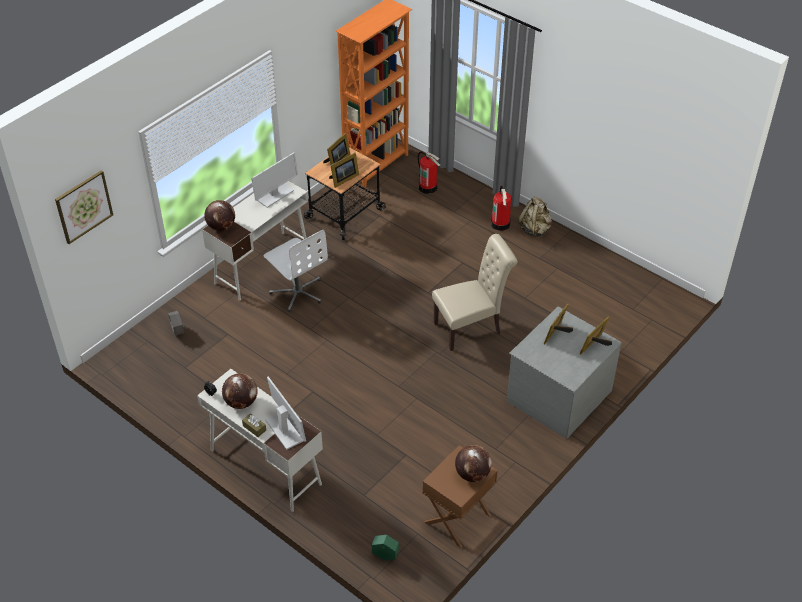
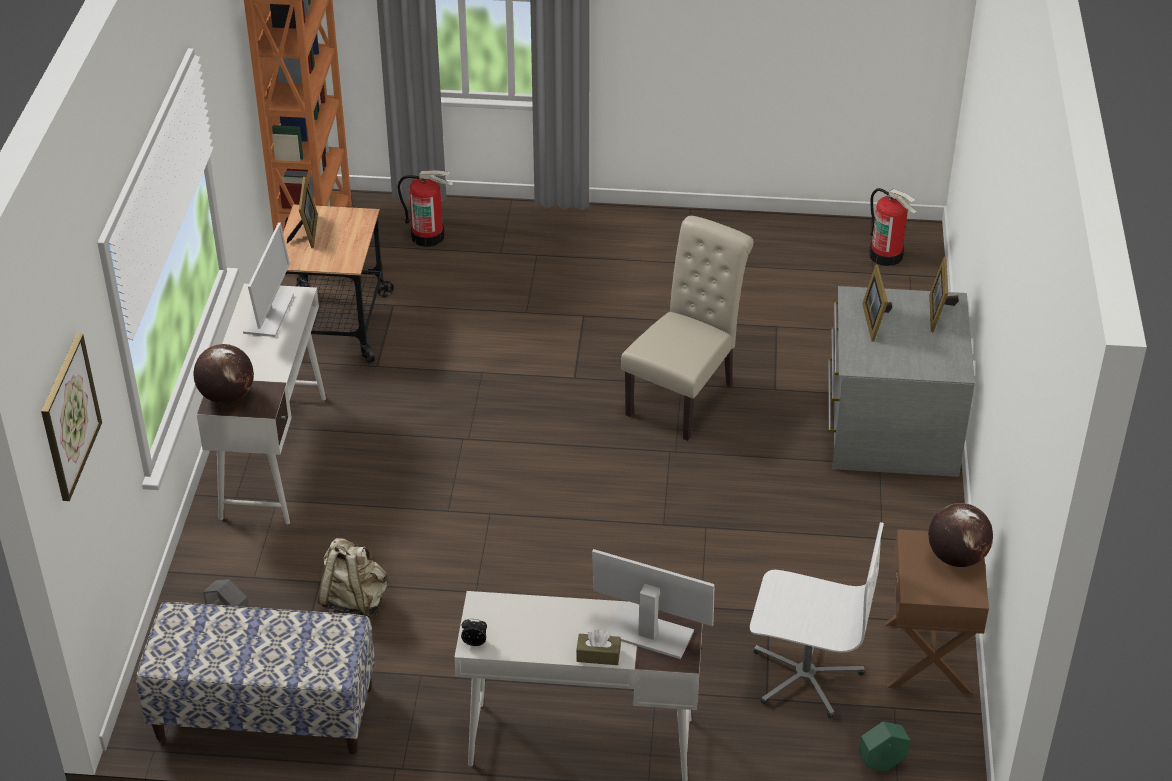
camera: 35 degrees left, 5 degrees down
globe [222,373,258,409] -> none
white office chair [263,230,328,312] -> white office chair moved to [750,522,884,718]
picture frame [329,153,359,188] -> none
fire extinguisher [491,186,512,231] -> fire extinguisher moved to [869,188,917,266]
beige backpack [518,196,552,238] -> beige backpack moved to [318,538,387,619]
none -> bench [136,602,375,754]

